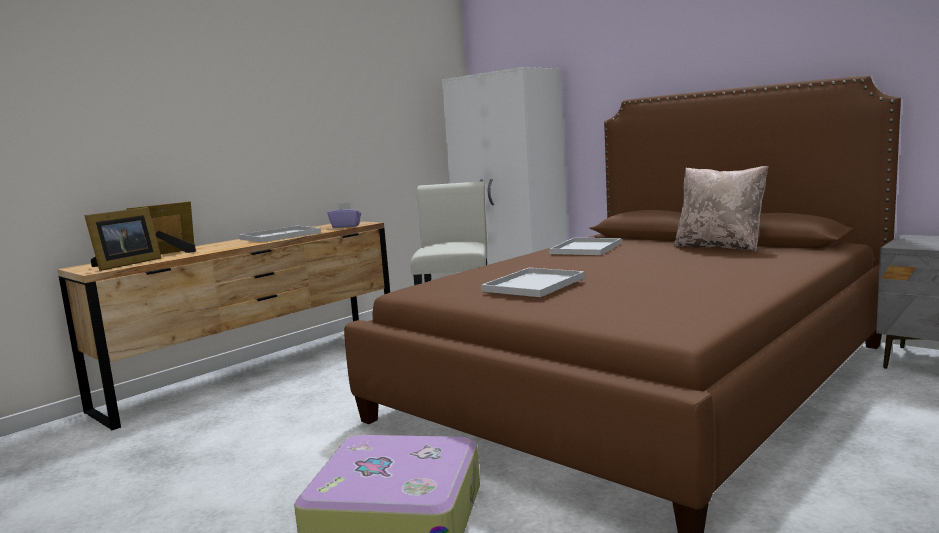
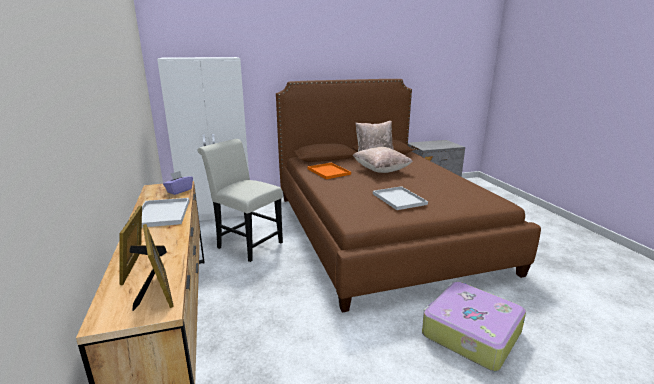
camera: 60 degrees left, 10 degrees up
white tray [549,238,621,255] -> orange tray [308,163,351,179]
none -> beige pillow [352,147,413,173]

